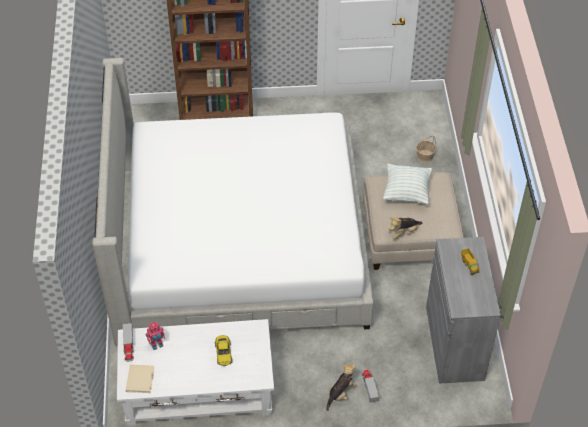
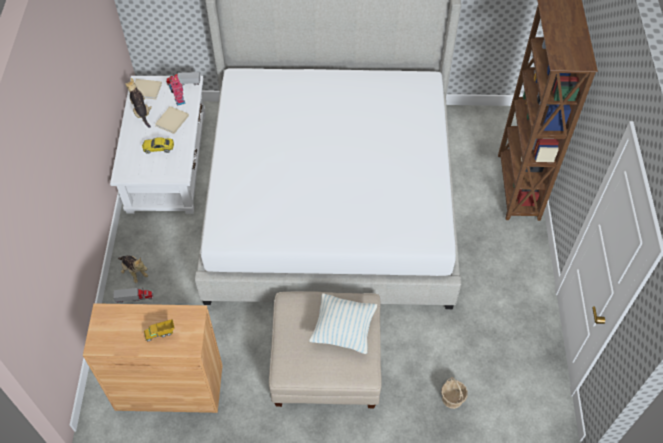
camera: 95 degrees right, 5 degrees up
plush toy [388,218,422,239] -> plush toy moved to [125,78,152,128]
grey cabinet [426,237,501,384] -> brown cabinet [83,303,223,413]
none -> beige book [155,106,189,134]

